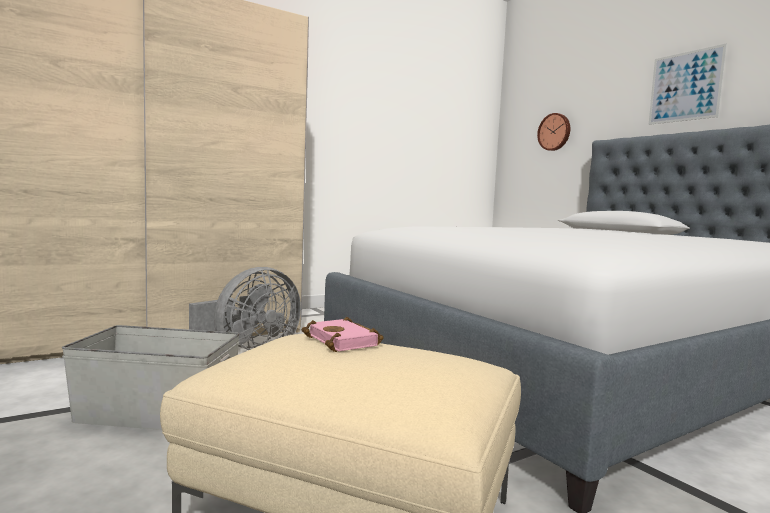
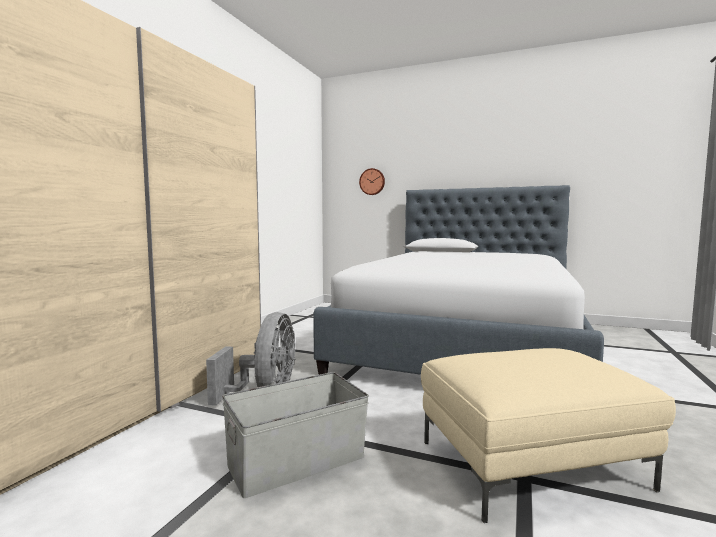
camera: 35 degrees left, 0 degrees up
pink book [302,317,384,352] -> none
picture [649,44,727,125] -> none

